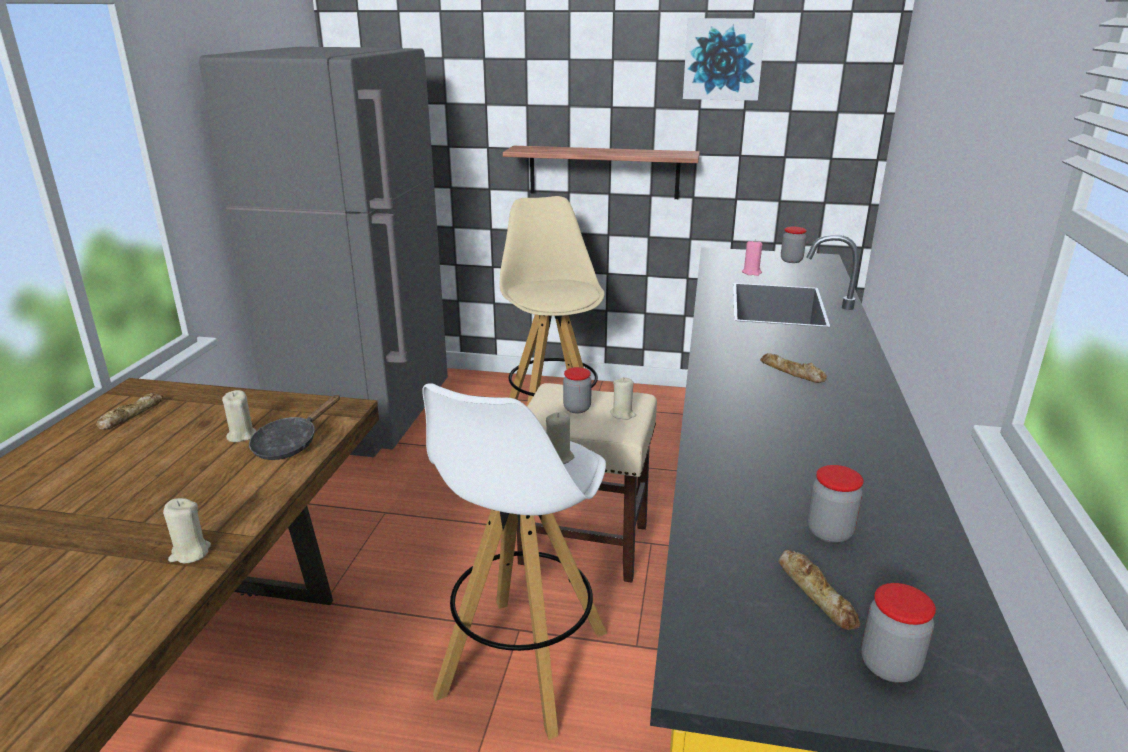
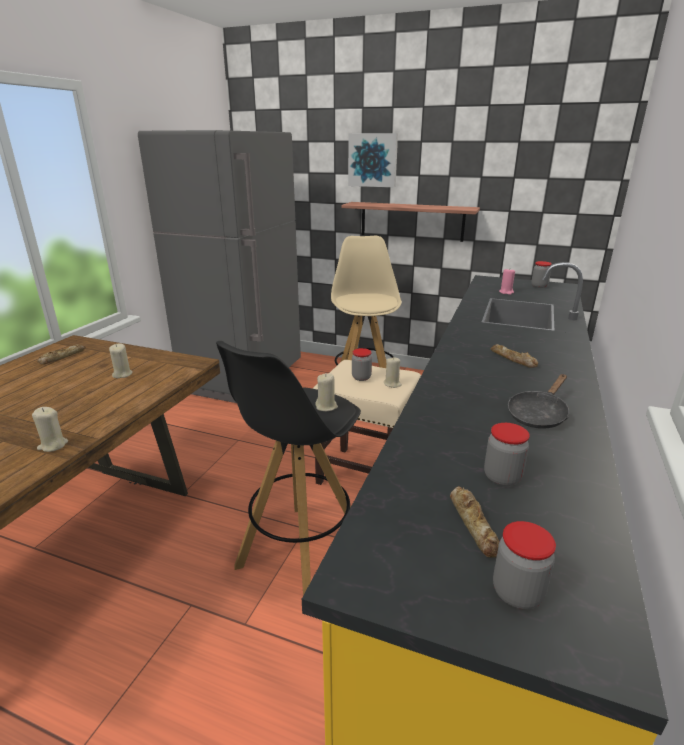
camera: 10 degrees right, 0 degrees up
black frying pan [249,395,340,460] -> black frying pan moved to [508,374,569,429]
white stool [422,383,607,740] -> black stool [216,341,361,595]
picture [683,18,766,101] -> picture moved to [348,133,398,187]

